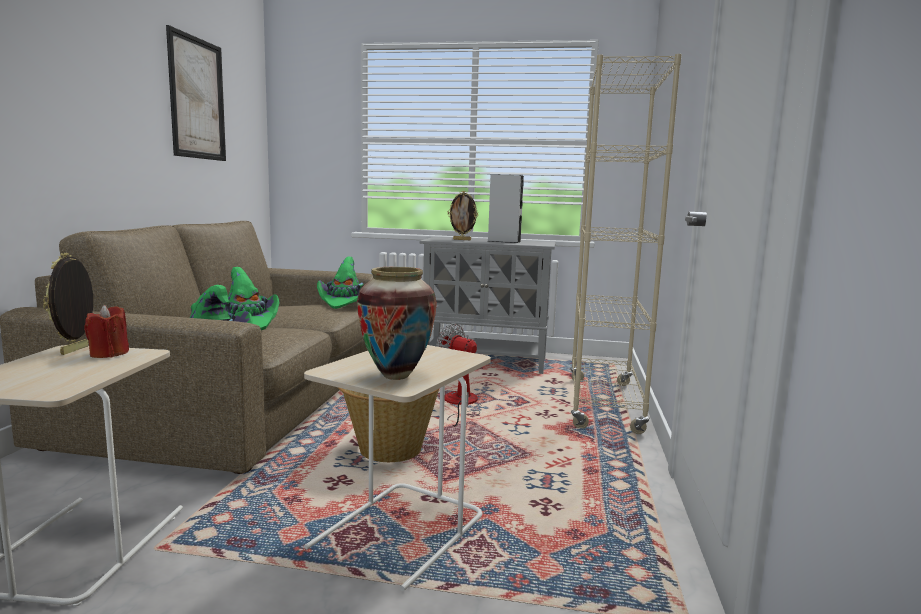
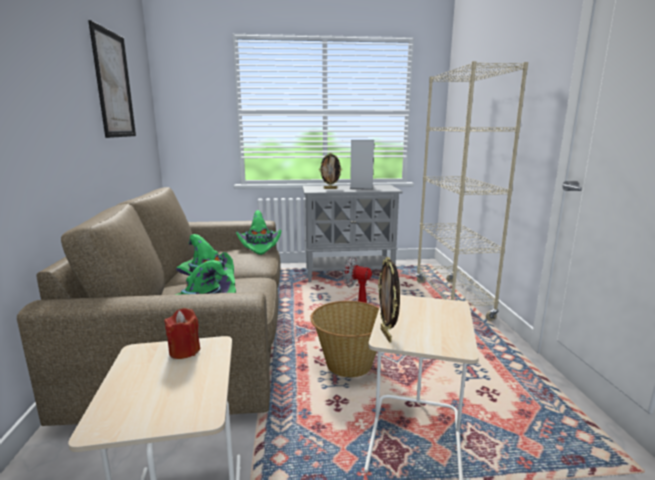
camera: 15 degrees left, 5 degrees up
picture frame [43,253,93,355] -> picture frame moved to [378,257,400,343]
vase [357,267,437,380] -> none

